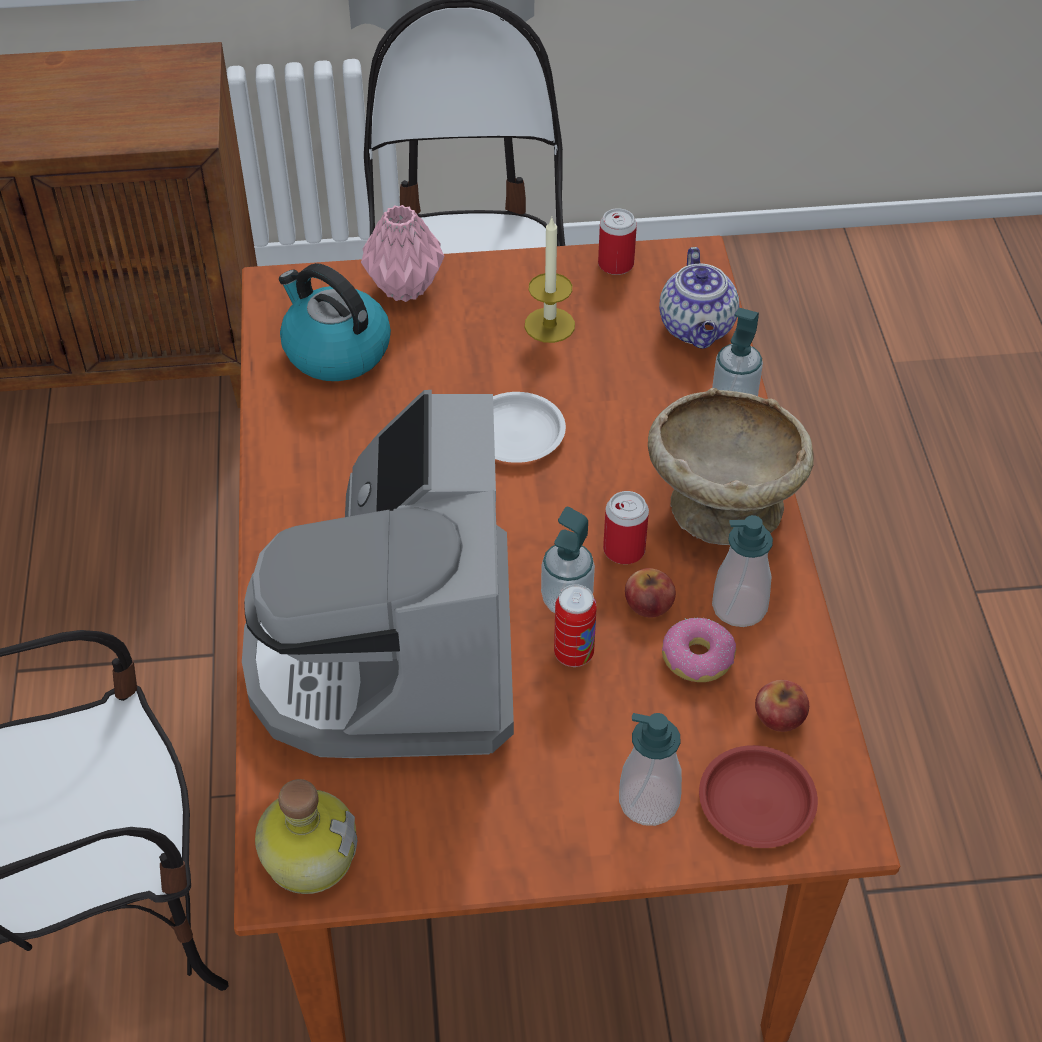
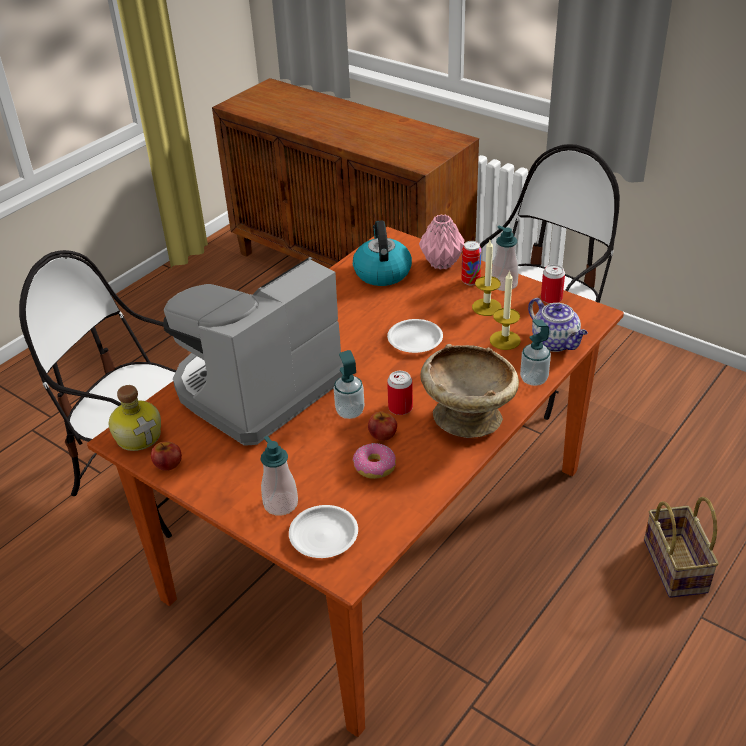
camera: 45 degrees right, 10 degrees down
can [554,584,597,667] -> can moved to [461,241,481,285]
teapot [659,247,739,349] -> teapot turned 75 degrees counterclockwise [528,298,588,352]
red plate [699,745,818,848] -> white plate [289,505,358,558]
soap dispenser [712,515,773,627] -> soap dispenser moved to [492,226,518,291]
apple [755,680,809,732] -> apple moved to [151,441,182,471]
none -> candle [490,270,521,350]
none -> basket [644,497,719,598]

